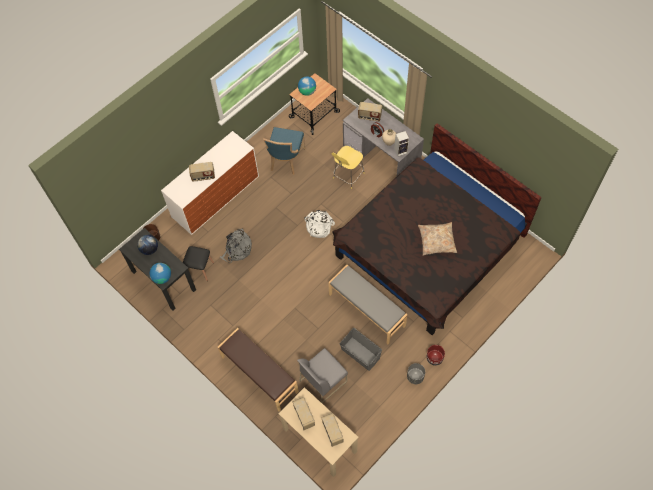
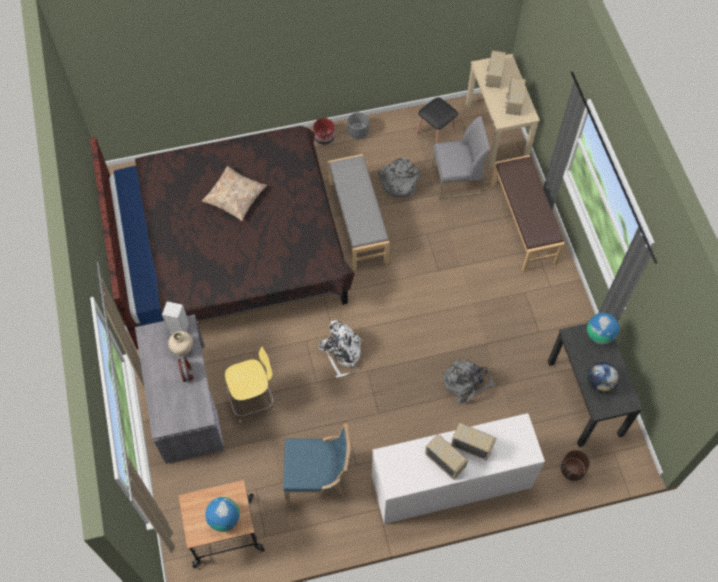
camera: 150 degrees left, 0 degrees up
black stool [183,246,214,281] -> black stool moved to [416,97,458,143]
blue chair [263,127,305,175] -> blue chair turned 45 degrees clockwise [283,423,350,504]
grey storage box [340,328,382,371] -> grey backpack [378,158,421,198]
radio [358,102,382,121] -> radio moved to [425,434,468,479]

